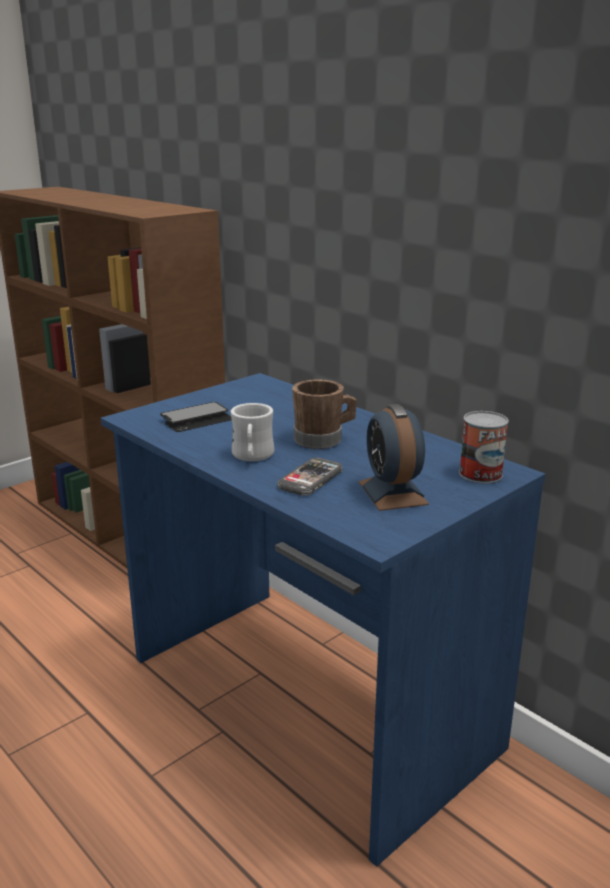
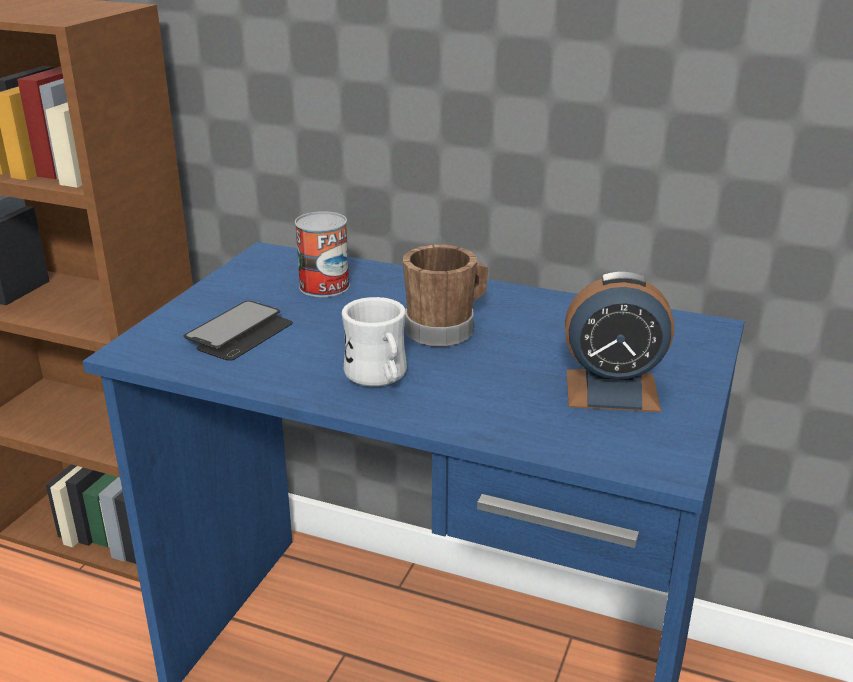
camera: 25 degrees left, 5 degrees up
phone [277,458,343,496] -> none
alarm clock [359,404,429,511] -> alarm clock turned 45 degrees counterclockwise [565,272,674,412]
can [459,411,509,483] -> can moved to [295,211,350,297]

